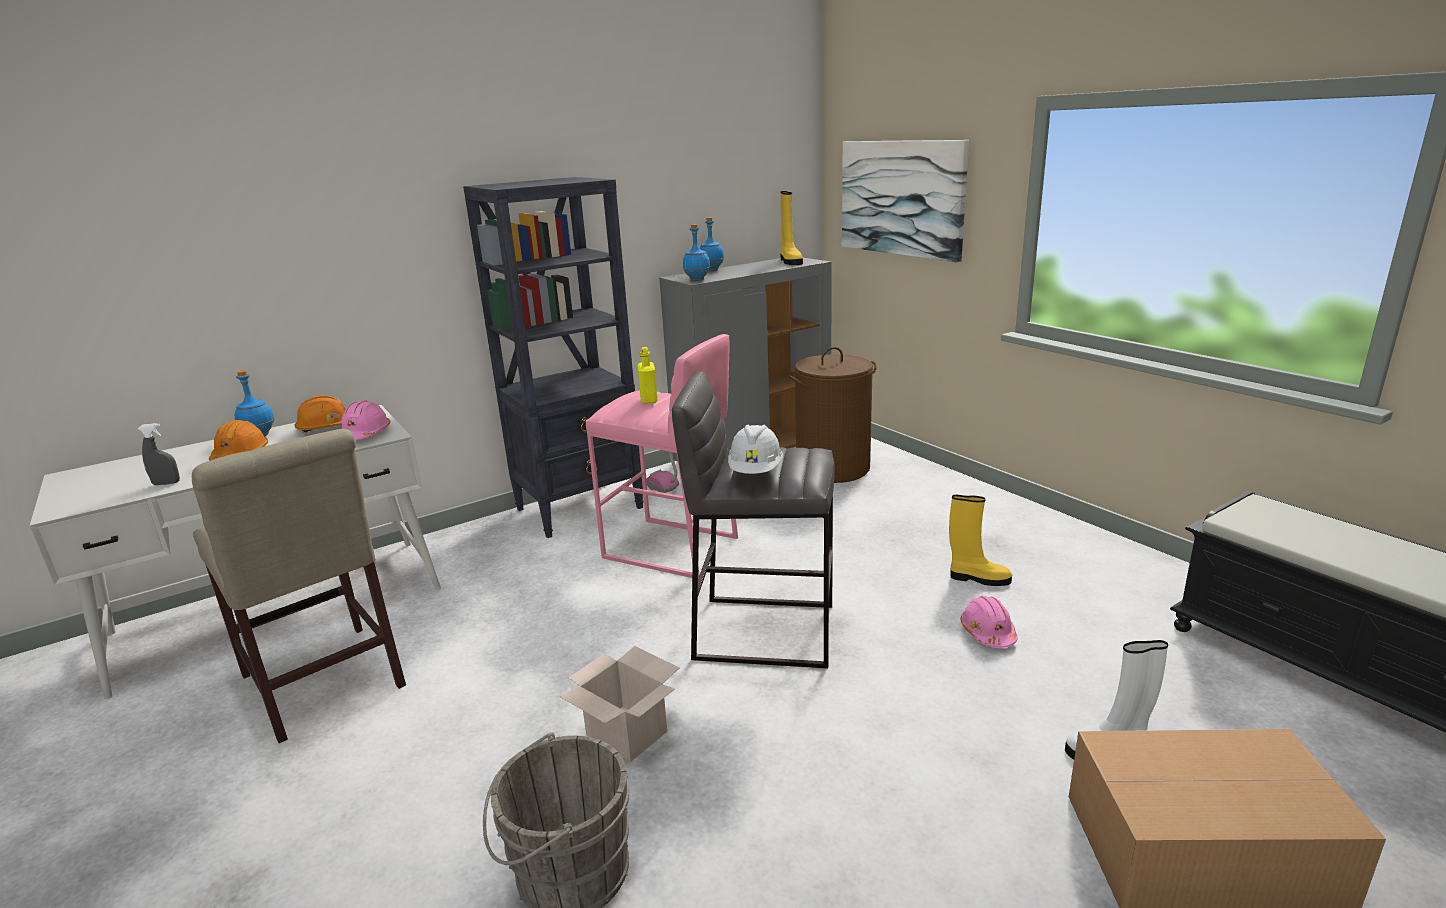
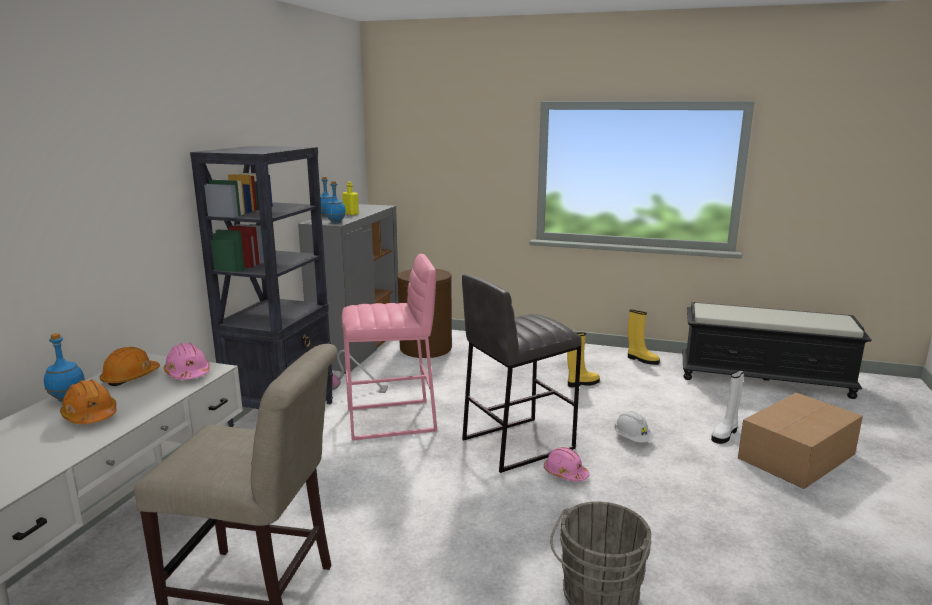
camera: 40 degrees left, 5 degrees down
grey spray bottle [138,423,180,485] -> none
cardboard box [560,646,679,762] -> none
yellow bottle [638,347,658,404] -> yellow bottle moved to [342,182,359,215]
white hard hat [728,425,783,474] -> white hard hat moved to [614,411,653,443]
yellow boot [780,191,803,265] -> yellow boot moved to [628,310,660,365]
picture [842,140,969,262] -> none
pink hard hat [960,596,1018,648] -> pink hard hat moved to [544,447,589,482]

